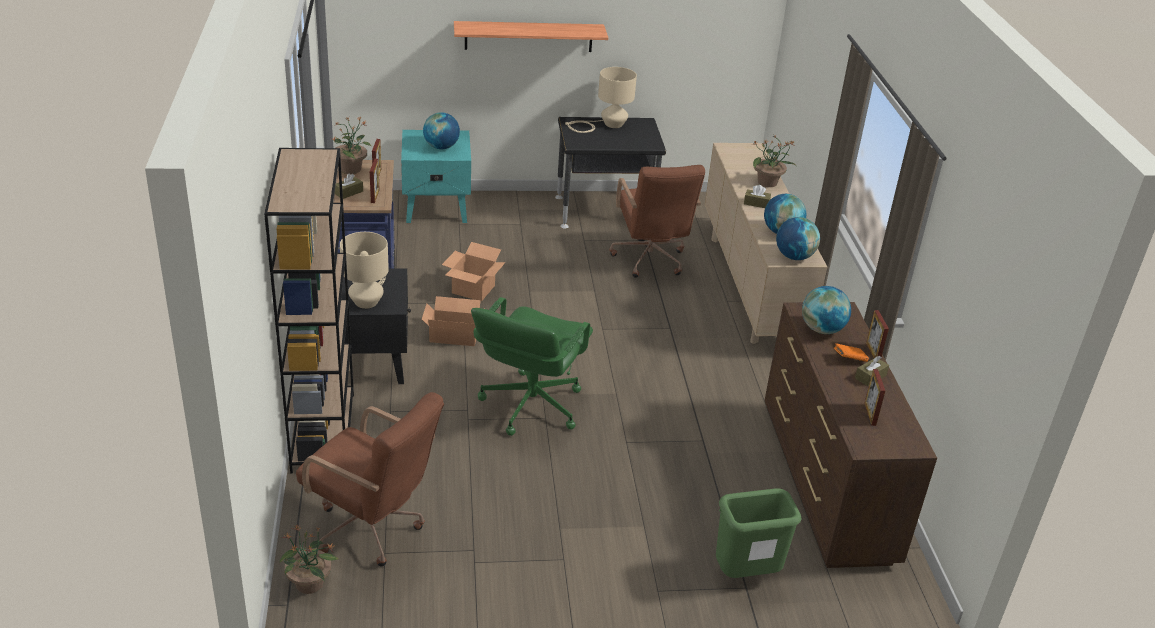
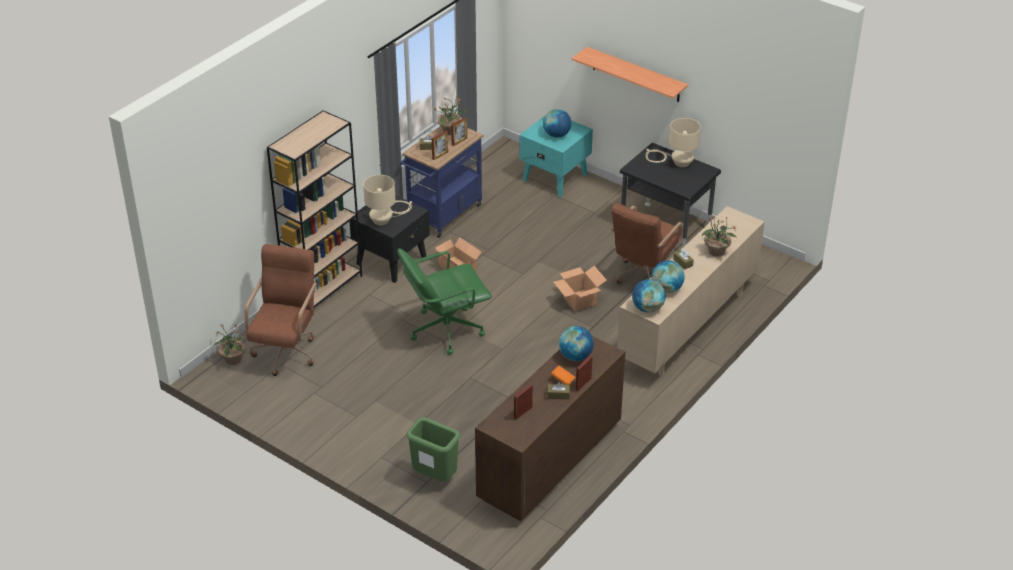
camera: 45 degrees right, 5 degrees up
brown office chair [296,392,444,566] -> brown office chair turned 150 degrees counterclockwise [245,244,317,376]
cardboard box [442,242,505,301] -> cardboard box moved to [553,266,607,311]

